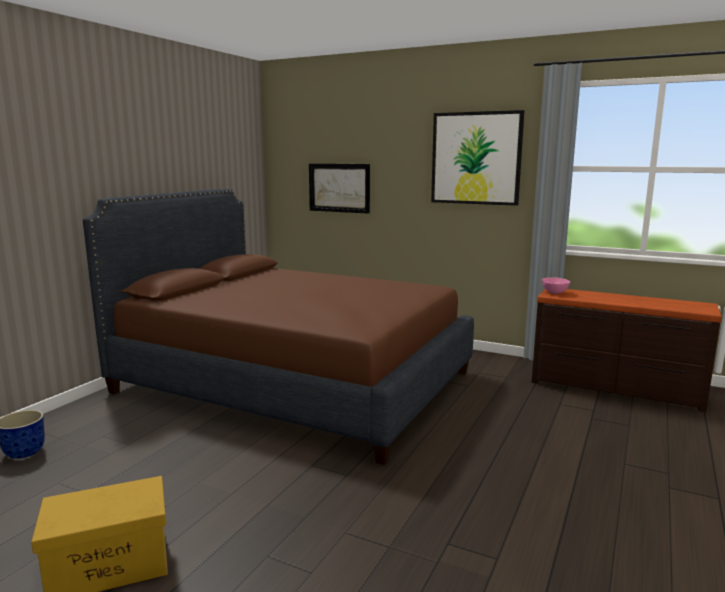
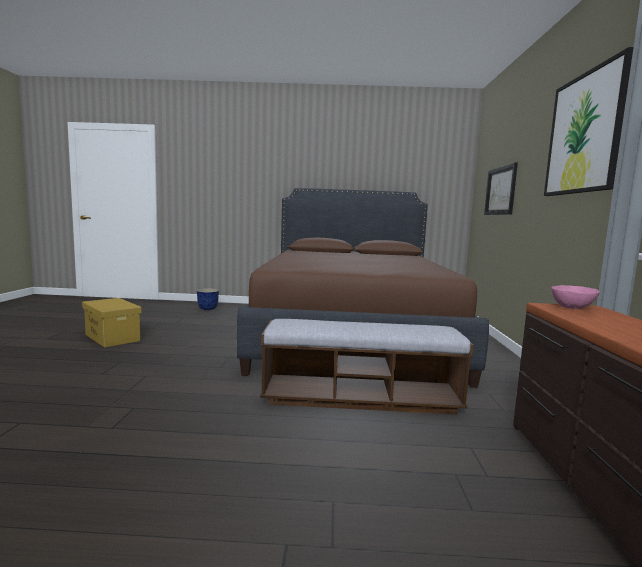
camera: 65 degrees right, 5 degrees down
none -> bench [260,319,474,415]

